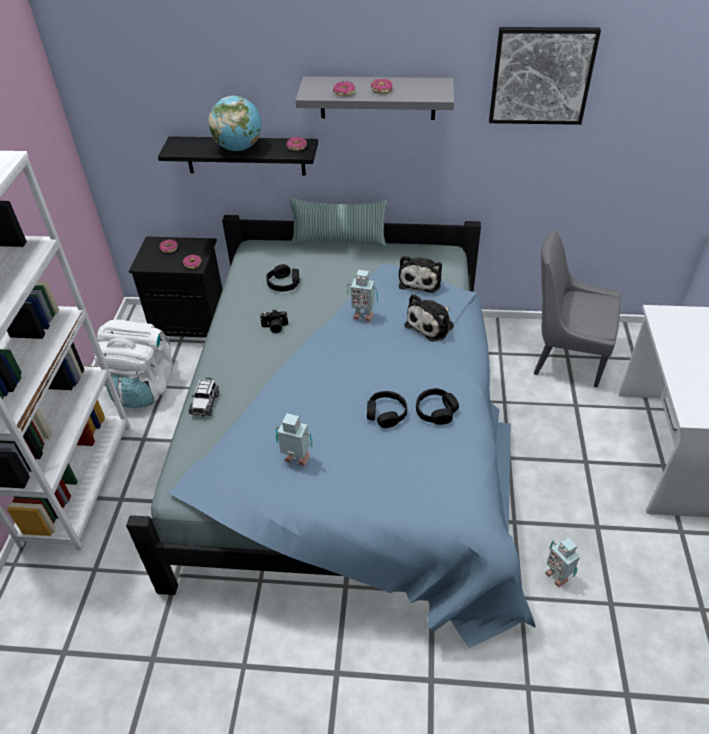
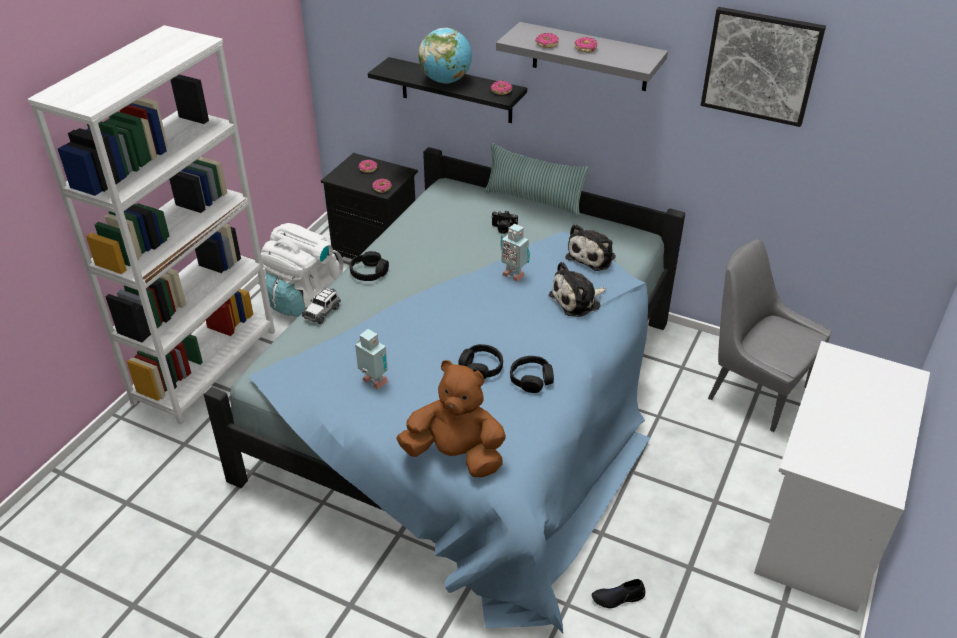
camera: 20 degrees right, 5 degrees down
camera [260,309,288,333] -> camera moved to [491,211,518,234]
black headphones [266,264,299,292] -> black headphones moved to [349,251,389,281]
toy robot [545,537,580,588] -> black shoe [592,579,646,608]
none -> brown plush toy [396,360,506,478]

